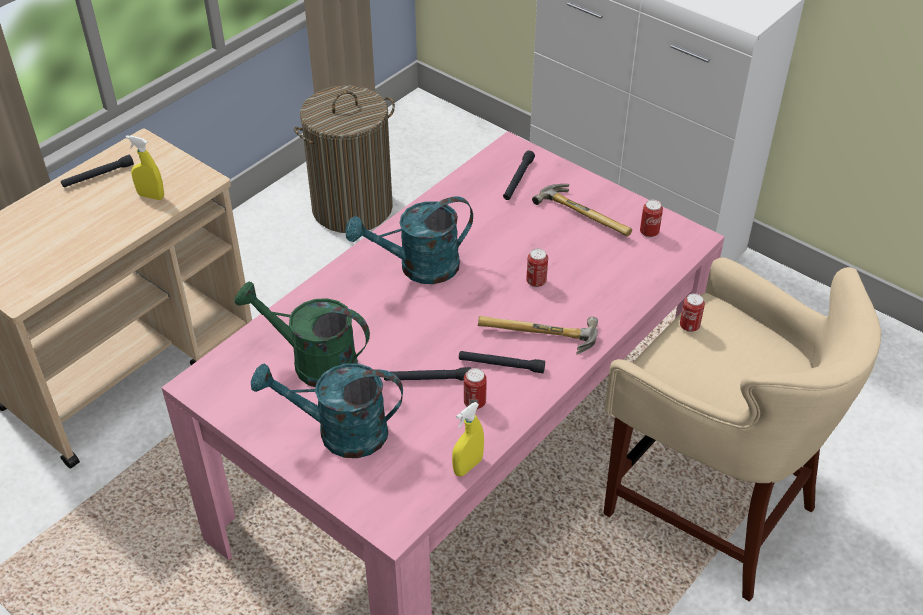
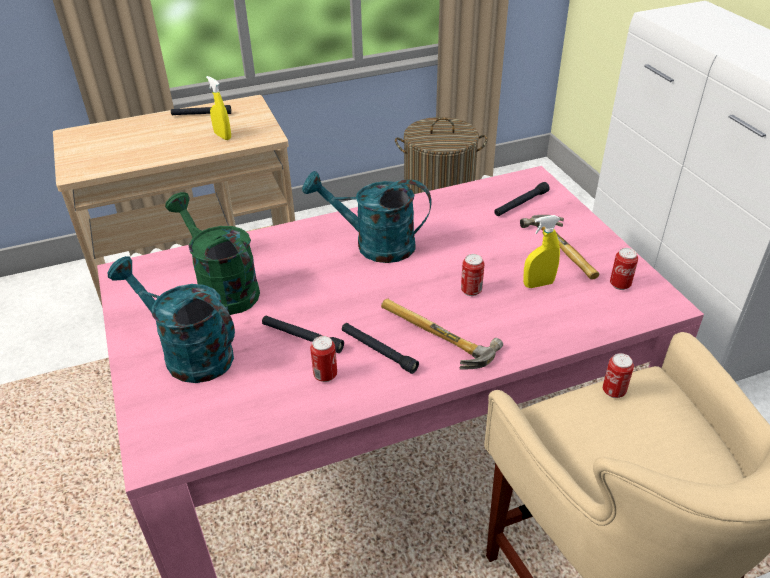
camera: 30 degrees right, 5 degrees down
yellow spray bottle [452,402,484,476] -> yellow spray bottle moved to [523,215,560,288]

